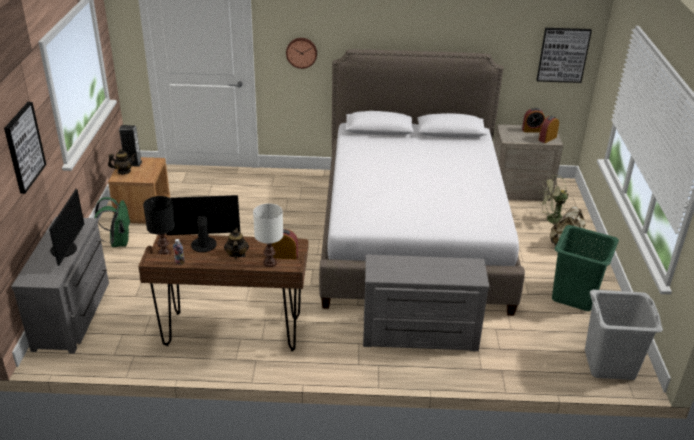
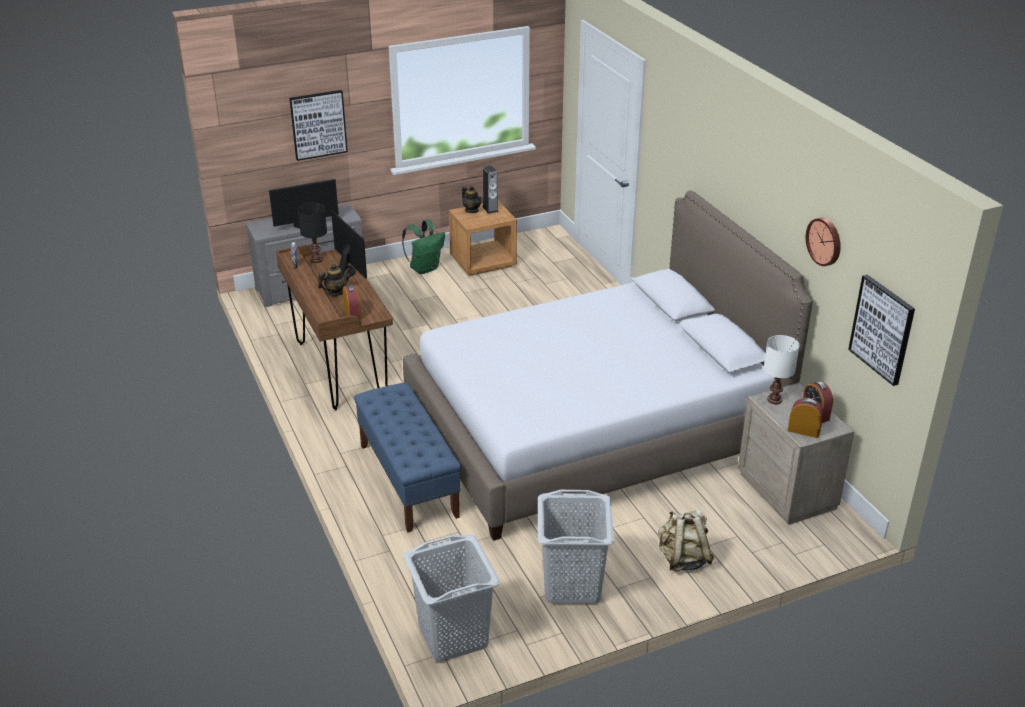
camera: 65 degrees right, 0 degrees up
white table lamp [253,203,283,267] -> white table lamp moved to [764,335,800,404]
wall clock [286,38,317,69] -> wall clock moved to [806,218,841,266]
grey dresser [363,254,490,351] -> blue bench [354,383,461,532]
green fan [539,175,568,224] -> none
green laundry basket [552,225,619,311] -> grey laundry basket [538,490,614,604]

